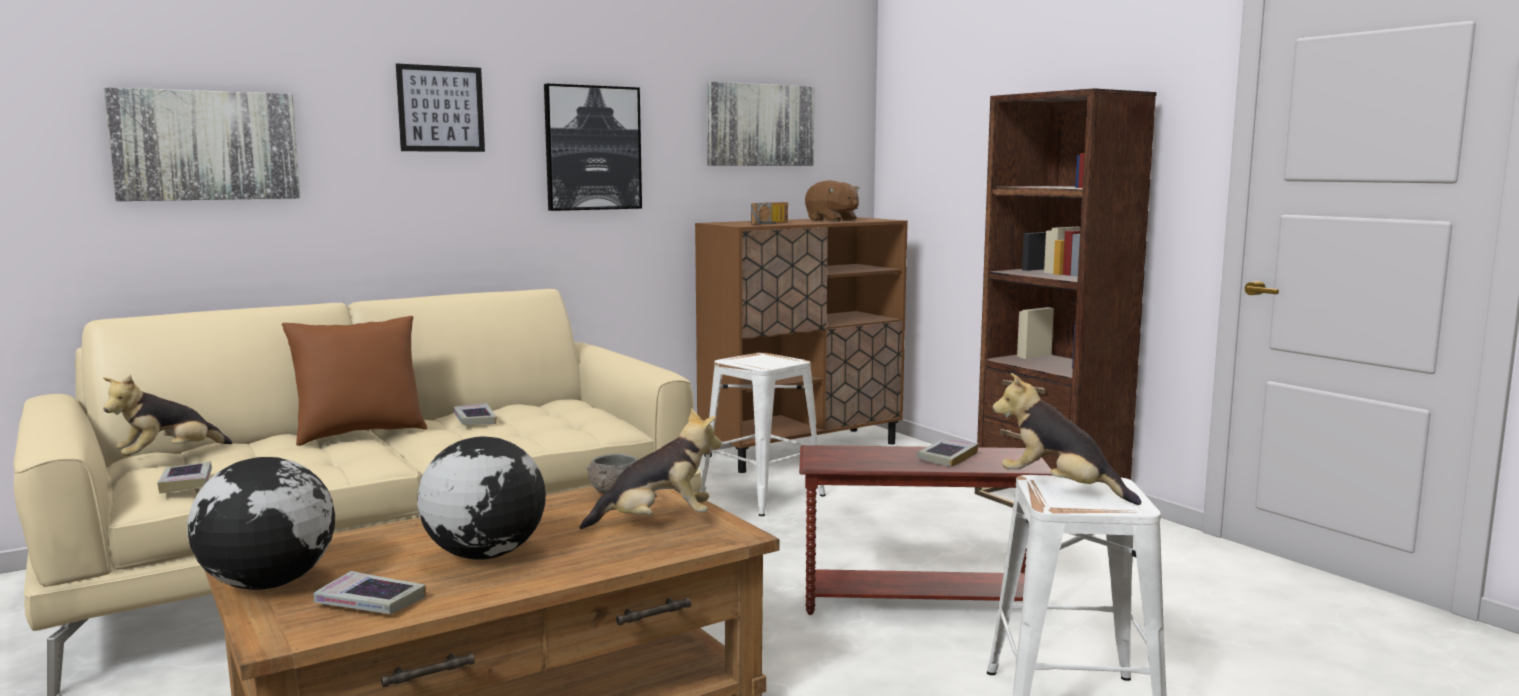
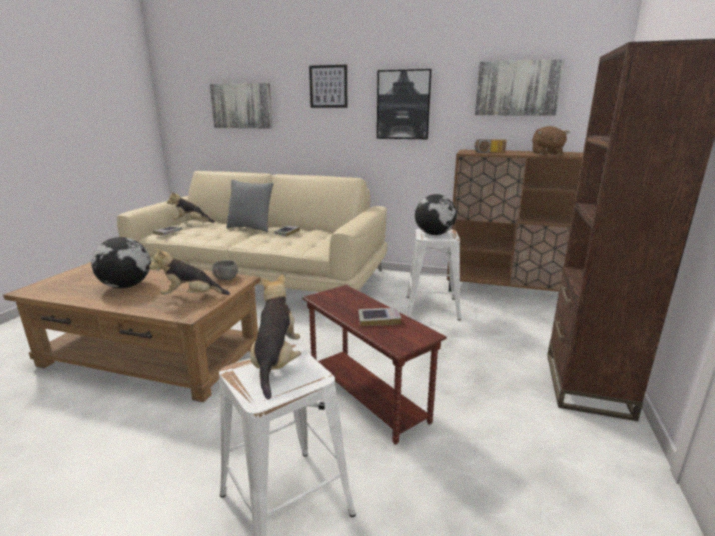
camera: 50 degrees right, 10 degrees up
globe [187,457,335,590] -> globe moved to [415,194,457,235]
brown pillow [282,316,427,446] -> grey pillow [226,180,274,233]
book [314,571,426,614] -> none
plush toy [580,408,721,529] -> plush toy turned 135 degrees clockwise [149,248,230,295]

